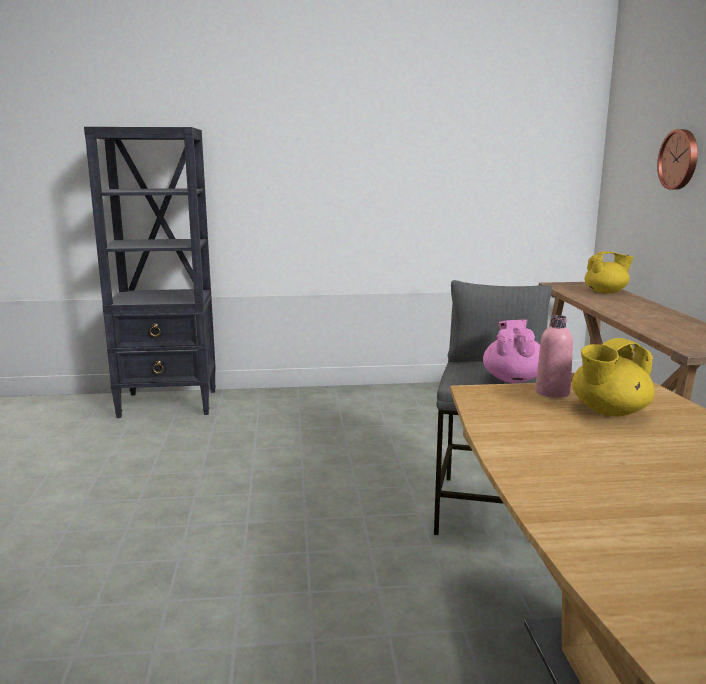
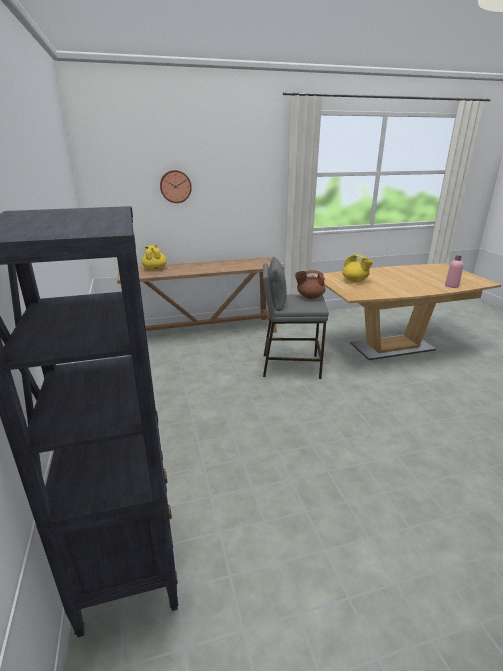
camera: 100 degrees left, 10 degrees up
pink teapot [483,320,540,383] -> brown teapot [295,270,326,299]
pink bottle [535,315,573,398] -> pink bottle moved to [445,256,463,288]

